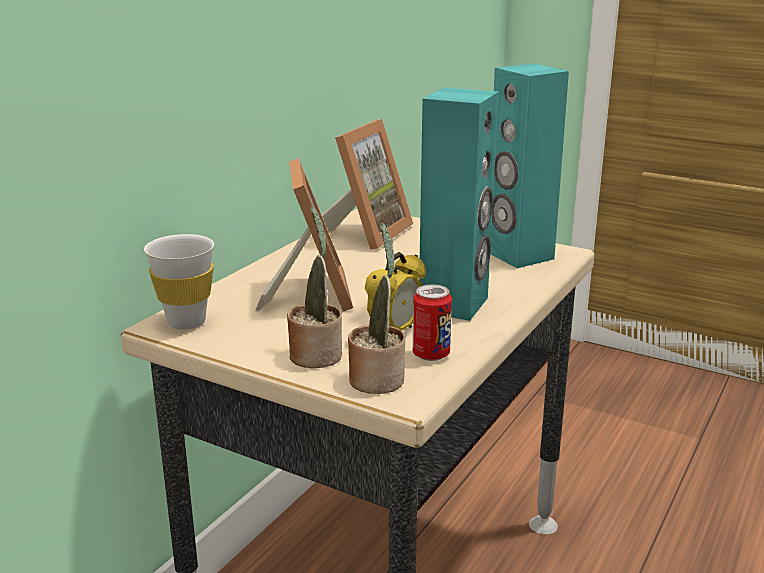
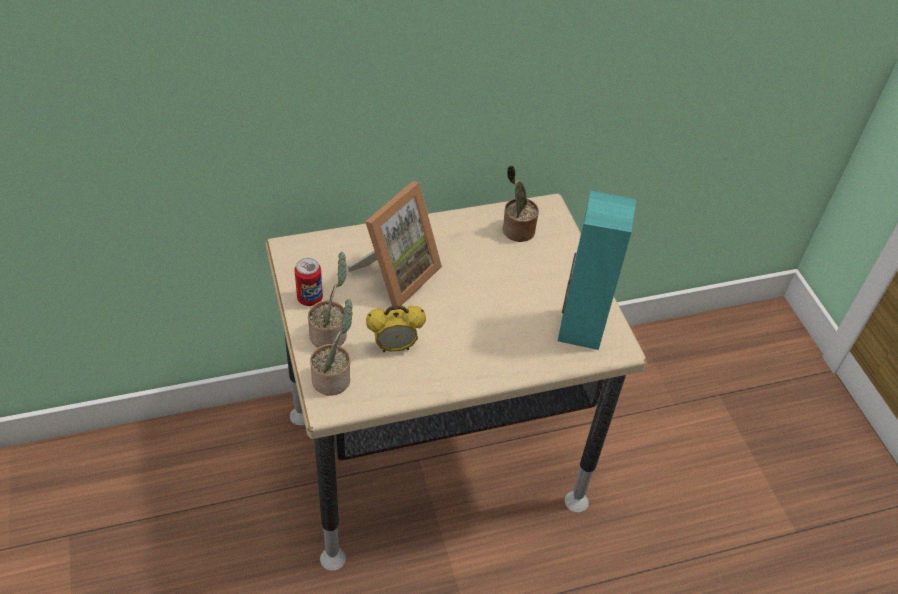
camera: 40 degrees right, 25 degrees up
white cup [144,234,214,330] -> none
picture frame [321,119,413,250] -> potted plant [503,165,539,242]
can [413,284,452,361] -> can moved to [294,258,323,306]
turquoise speaker [419,88,499,321] -> none

